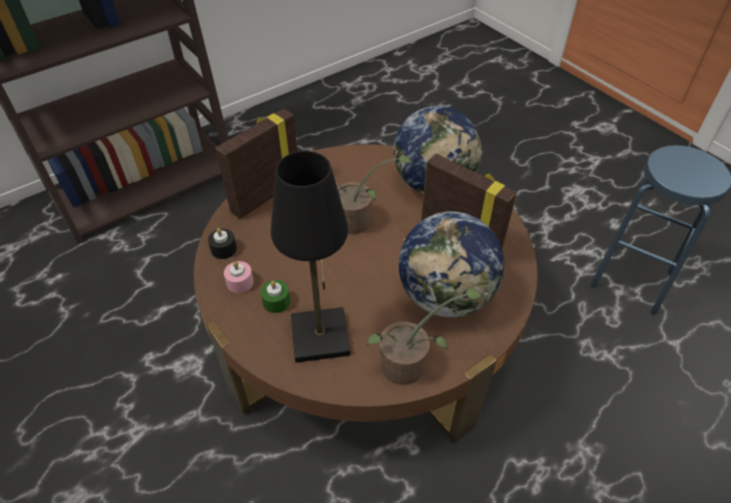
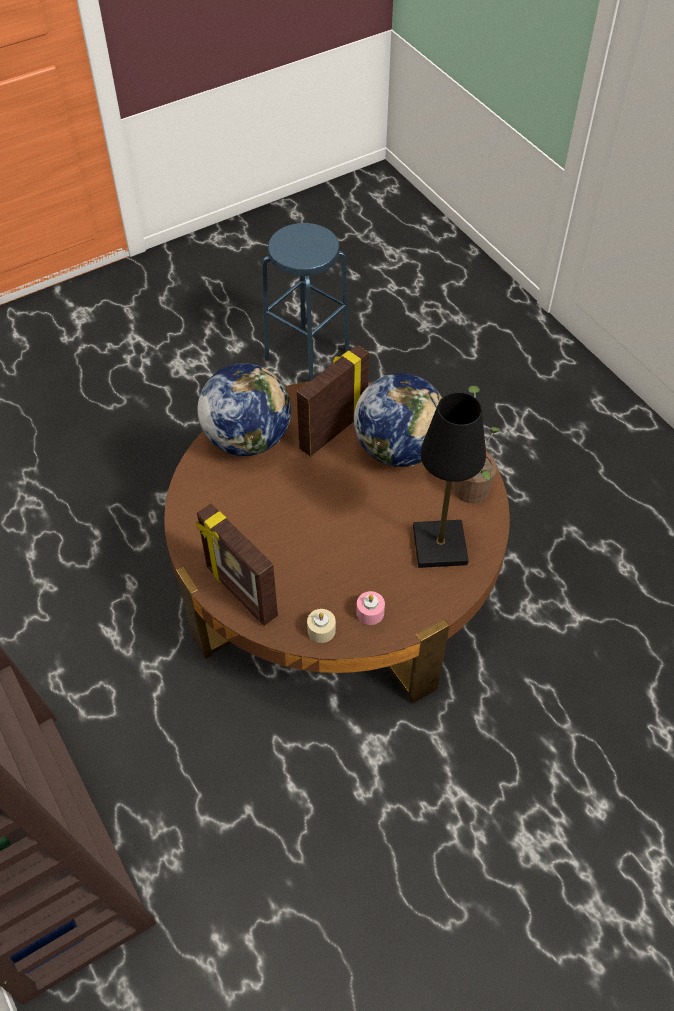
camera: 85 degrees left, 5 degrees up
black candle [208,228,237,259] -> beige candle [307,609,336,643]
green candle [261,280,290,313] -> none
potted plant [336,155,413,234] -> none

